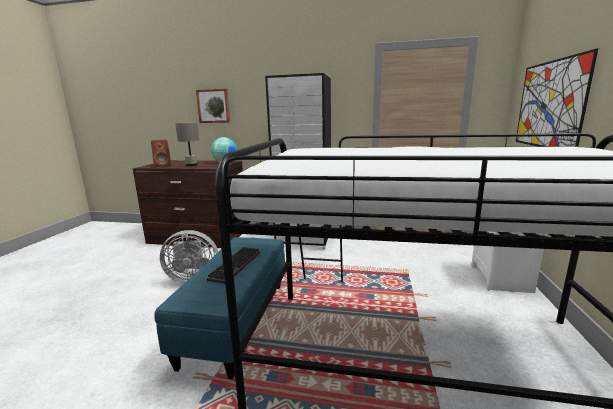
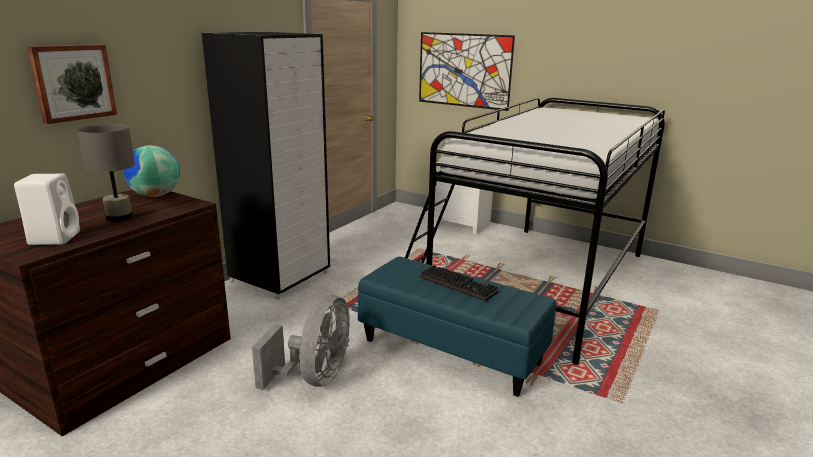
camera: 70 degrees left, 5 degrees up
brown speaker [151,139,171,167] -> white speaker [14,174,80,245]

